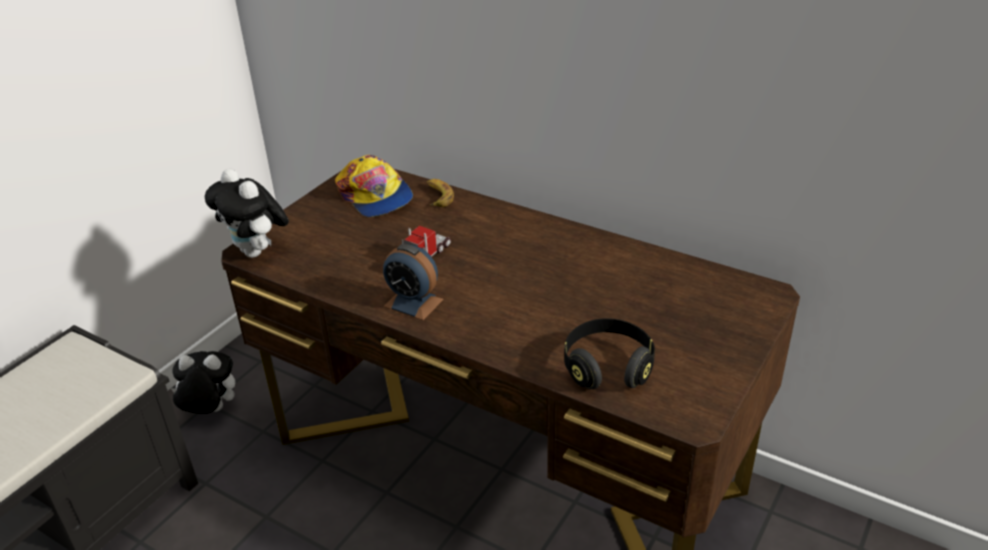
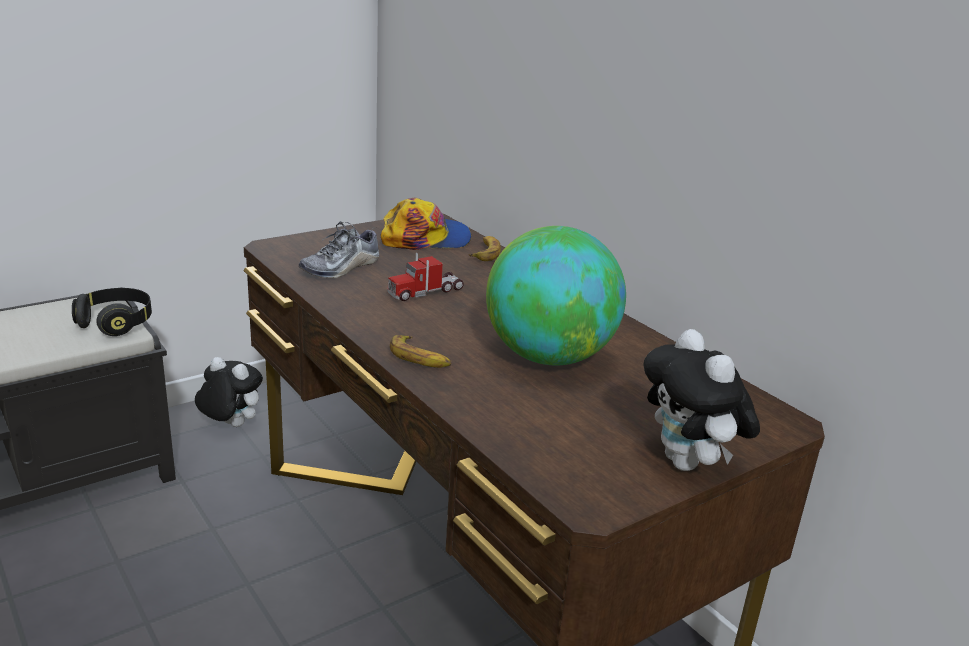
camera: 20 degrees right, 10 degrees down
plush toy [205,168,289,258] -> plush toy moved to [643,329,760,471]
cap [335,155,413,217] -> cap turned 90 degrees counterclockwise [381,198,471,250]
alarm clock [383,244,444,320] -> none
black headphones [564,318,655,389] -> black headphones moved to [72,288,152,336]
none -> shoe [299,221,379,279]
none -> banana [390,335,452,368]
none -> globe [486,226,626,365]

